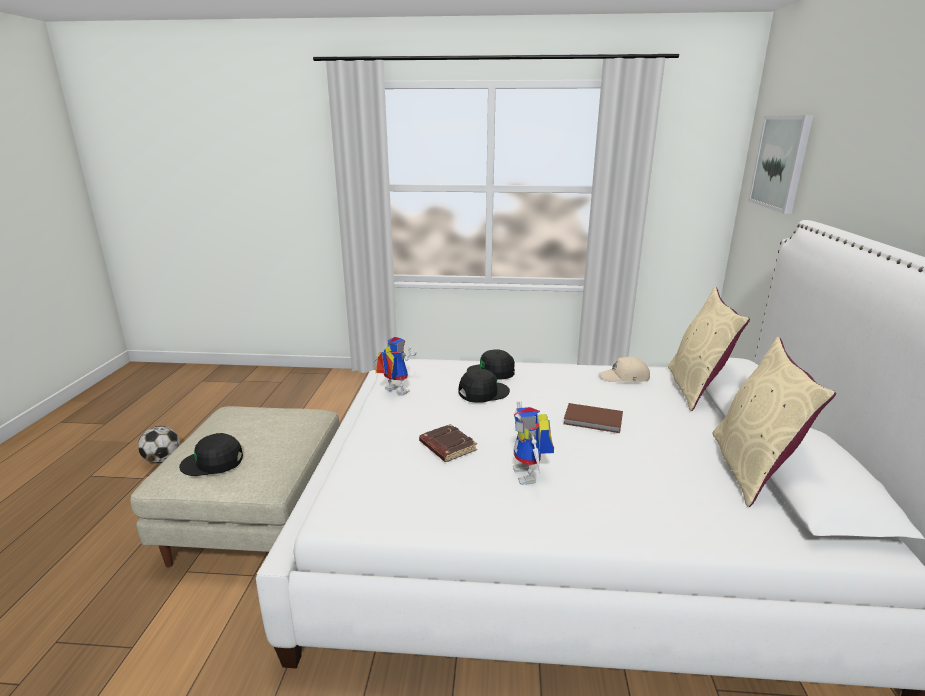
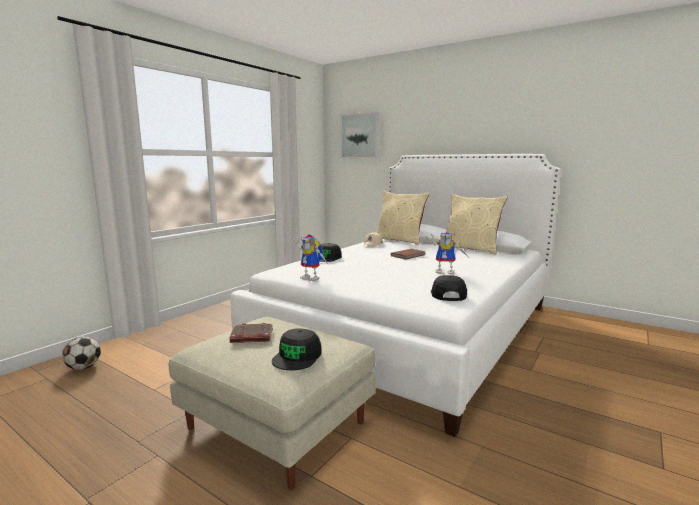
camera: 60 degrees left, 10 degrees down
football [138,426,180,463] -> football moved to [62,336,101,370]
toy robot [374,337,416,396] -> toy robot turned 120 degrees counterclockwise [293,234,328,281]
brown book [419,424,477,462] -> brown book moved to [230,323,273,343]
black cap [458,369,510,403] -> black cap moved to [431,275,467,301]

